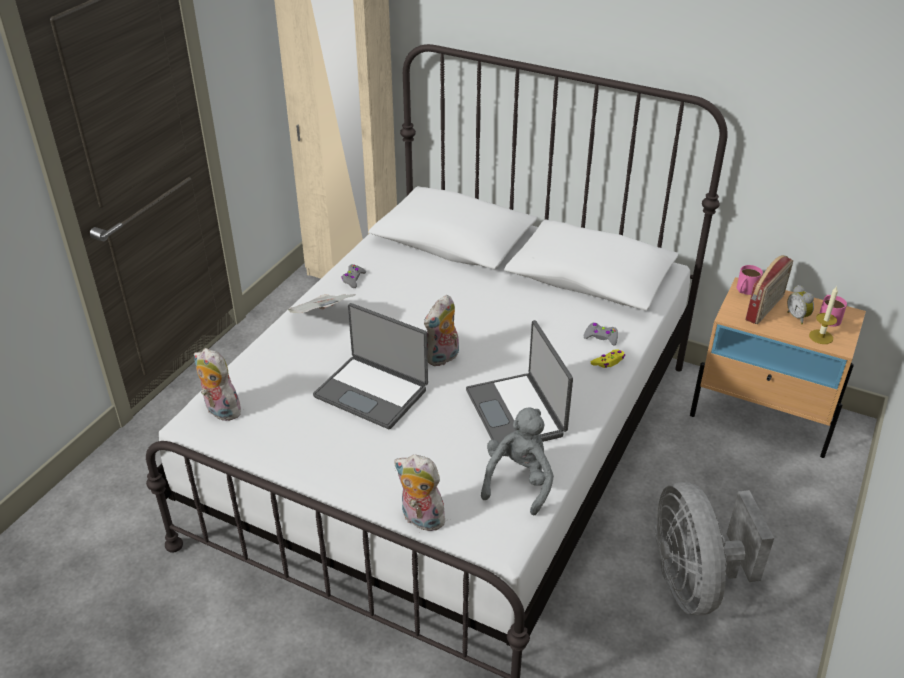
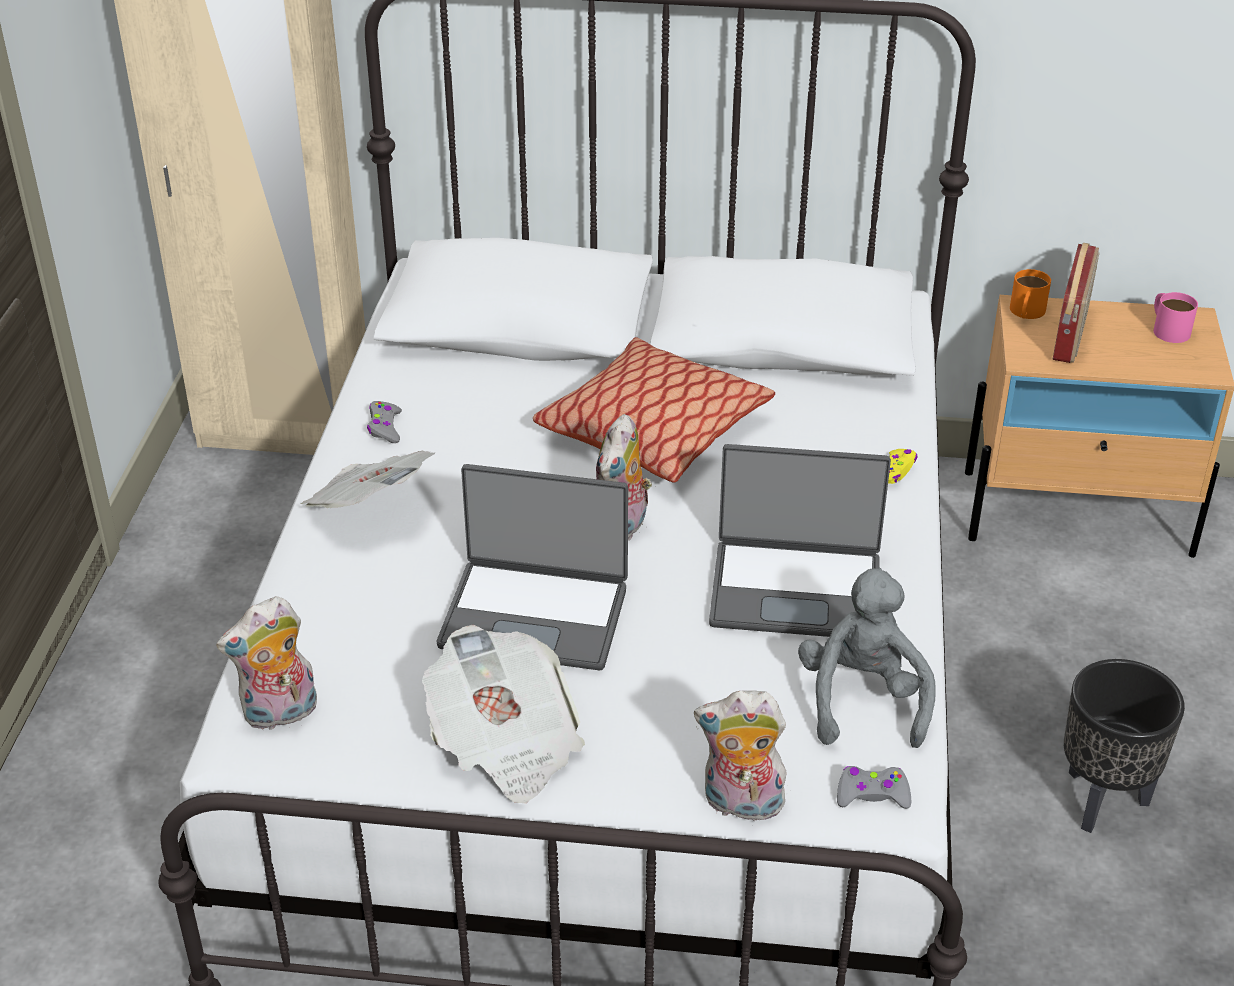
camera: 20 degrees left, 0 degrees up
plush toy [194,348,242,421] -> plush toy turned 45 degrees counterclockwise [216,596,317,730]
laptop [466,320,573,443] -> laptop turned 45 degrees counterclockwise [709,444,891,637]
grey game controller [584,323,618,346] -> grey game controller moved to [837,766,911,809]
grey fan [655,482,774,615] -> black planter [1064,659,1185,833]
pink mug [737,265,763,295] -> orange mug [1010,269,1051,319]
alarm clock [787,285,814,324] -> none
candle [809,286,838,344] -> none
none -> newspaper [422,625,585,803]
none -> pillow [533,337,775,483]

